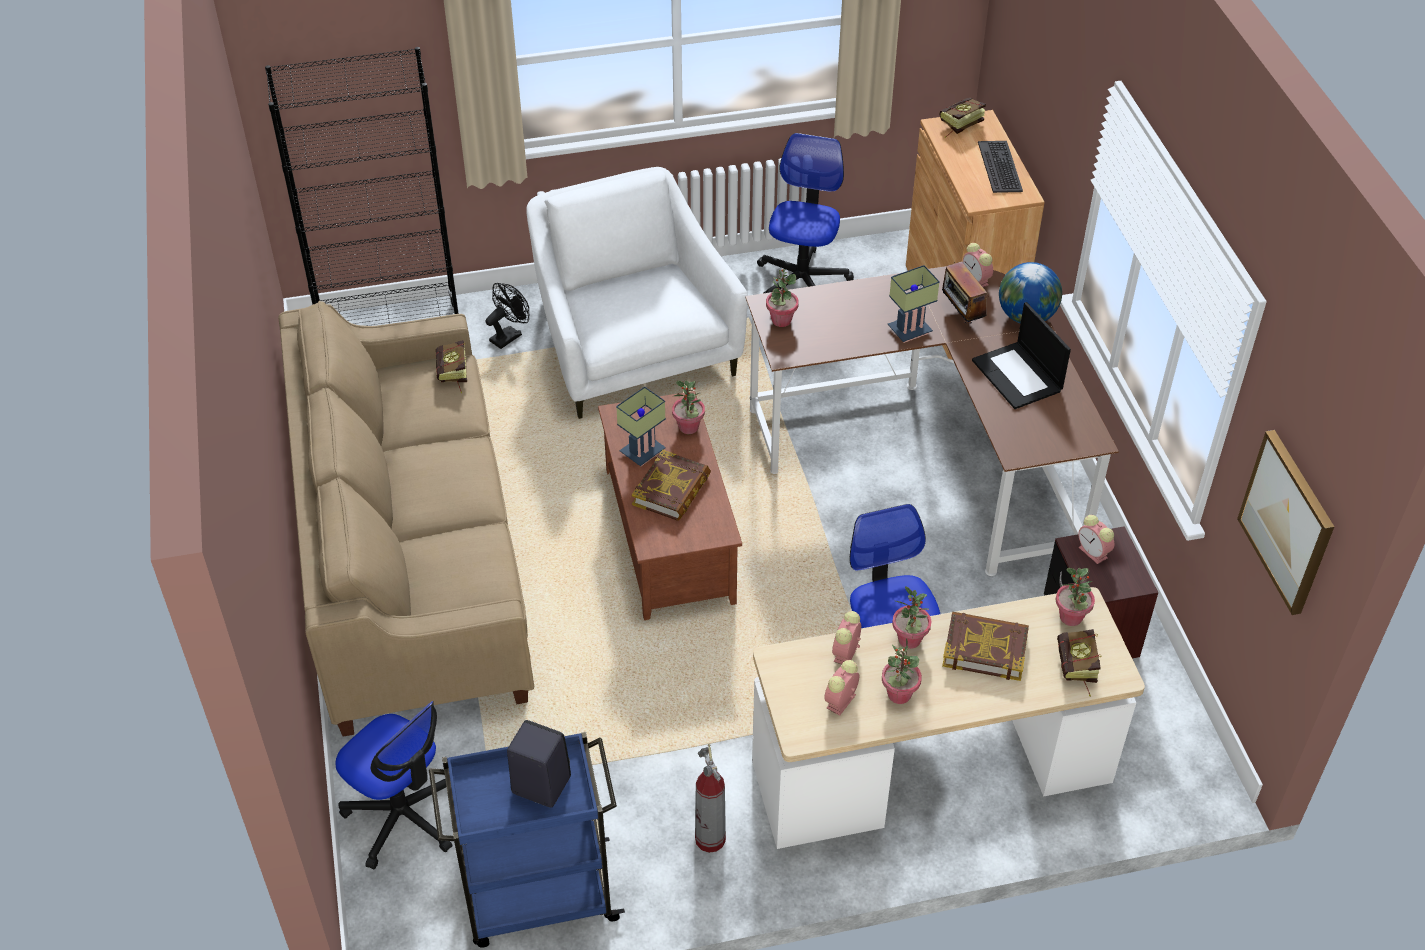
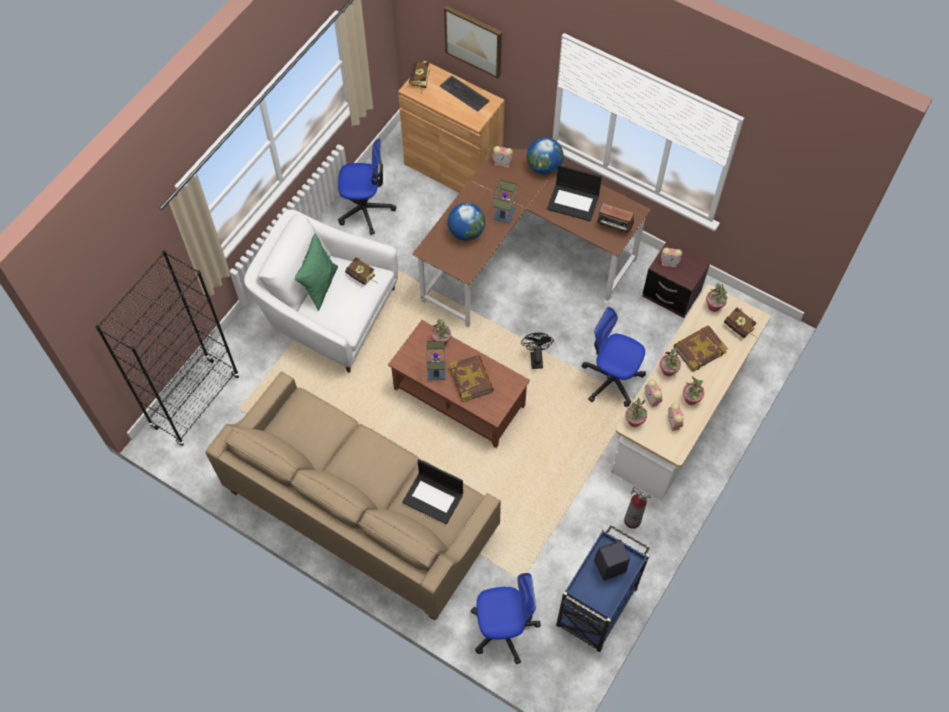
camera: 45 degrees left, 15 degrees up
book [436,340,467,394] -> book moved to [345,257,378,285]
black fan [485,283,529,349] -> black fan moved to [521,333,554,369]
office chair [757,133,854,293] -> office chair turned 120 degrees clockwise [338,139,396,235]
potted plant [766,269,799,327] -> potted plant moved to [625,398,647,427]
radio [942,261,987,323] -> radio moved to [597,203,634,233]
picture [1237,430,1334,615] -> picture moved to [444,5,502,79]
none -> green pillow [295,233,338,311]
none -> laptop [402,459,463,525]
none -> globe [447,203,485,241]

